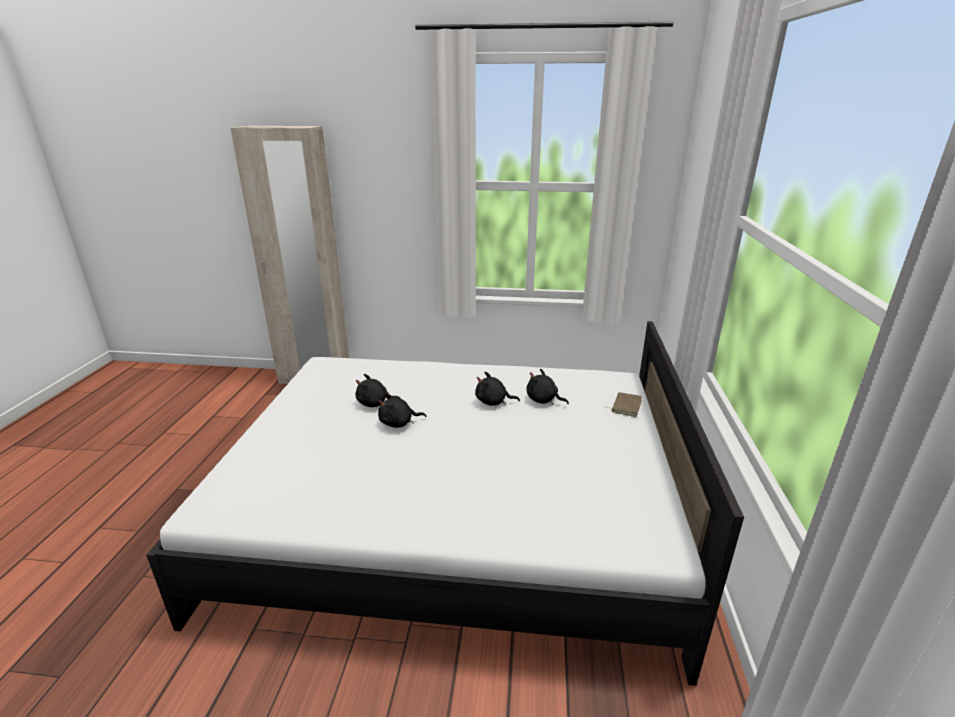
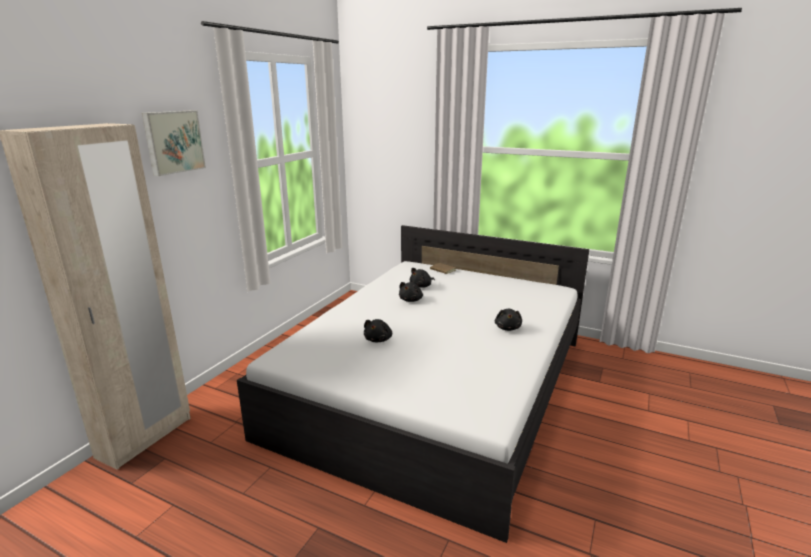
camera: 70 degrees left, 5 degrees down
black plush toy [378,393,426,428] -> black plush toy moved to [495,309,522,331]
none -> picture [142,110,206,176]

